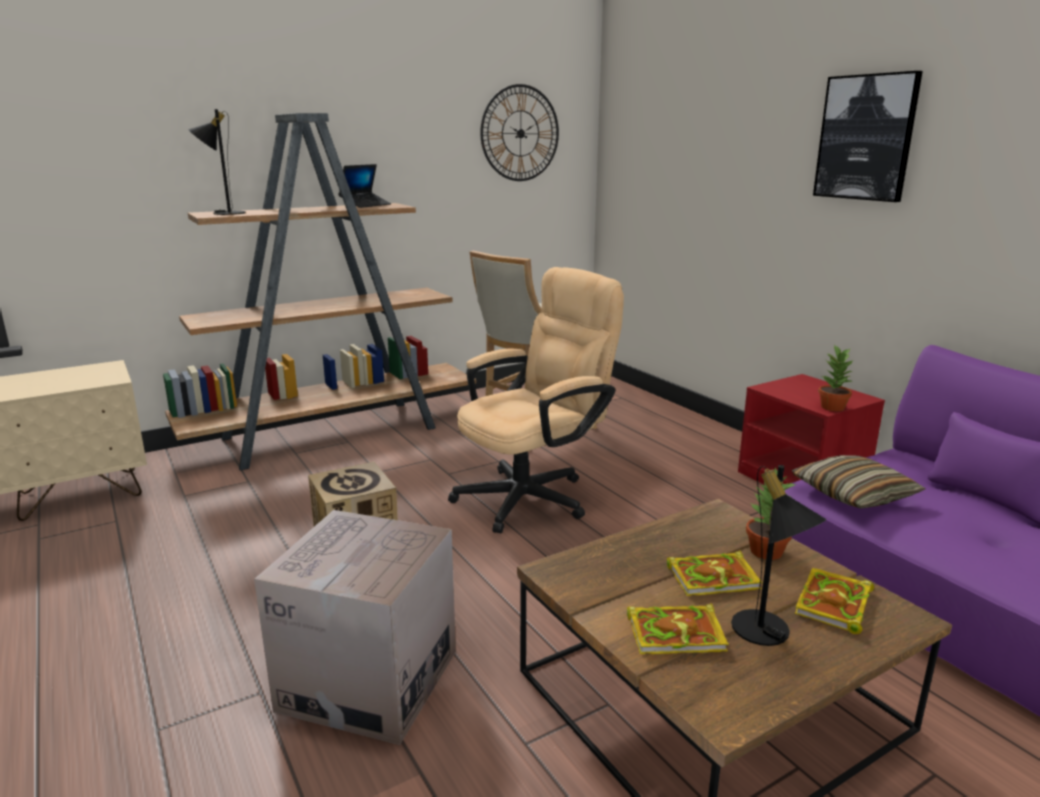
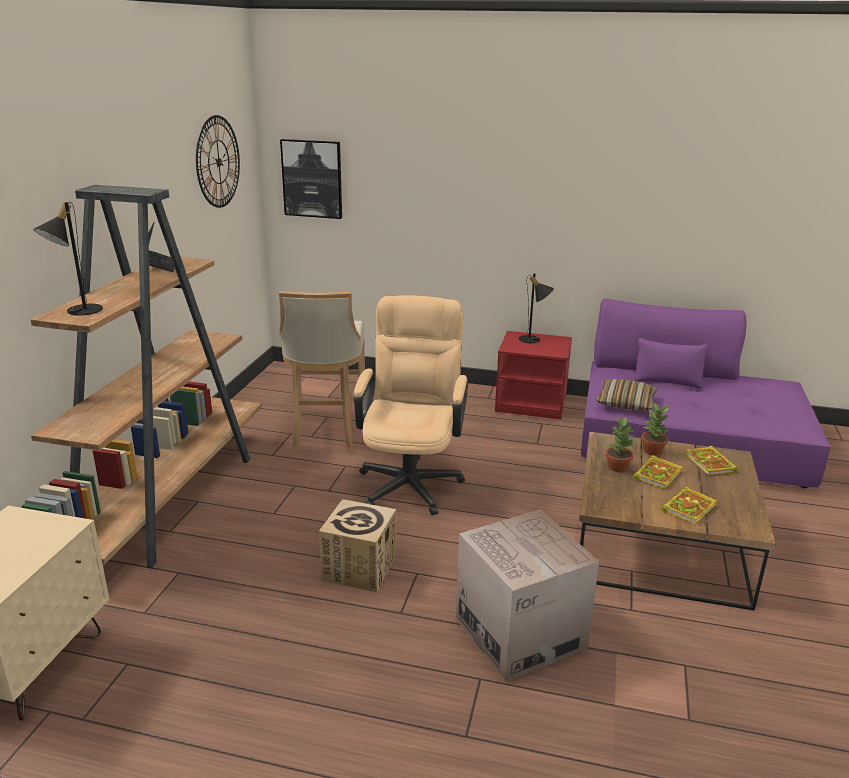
camera: 45 degrees left, 5 degrees up
black table lamp [731,465,827,646] -> black table lamp moved to [519,273,554,343]
picture [813,71,923,202] -> picture moved to [280,139,342,219]
potted plant [819,344,854,411] -> potted plant moved to [606,416,636,472]

